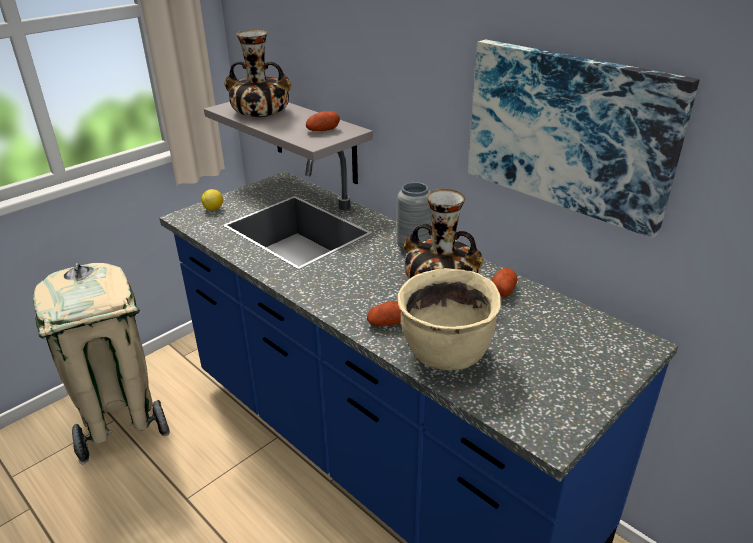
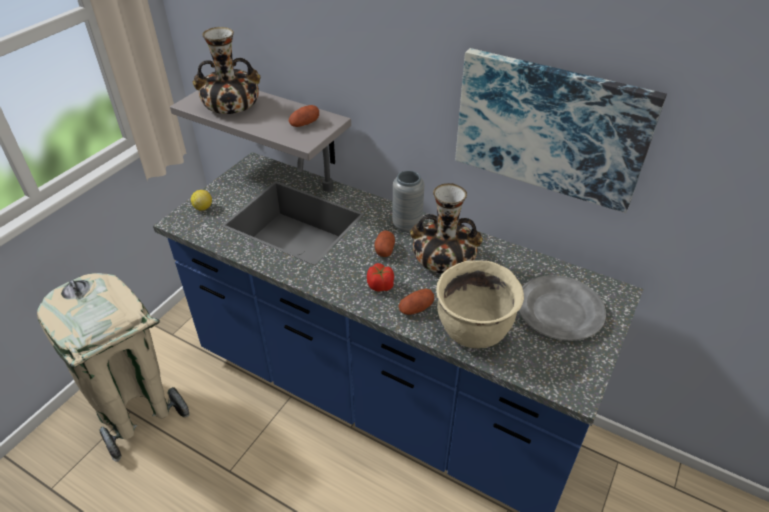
camera: 15 degrees left, 10 degrees up
potato [492,268,517,297] -> potato moved to [374,231,395,257]
none -> tomato [367,263,394,292]
none -> grey plate [518,275,606,341]

